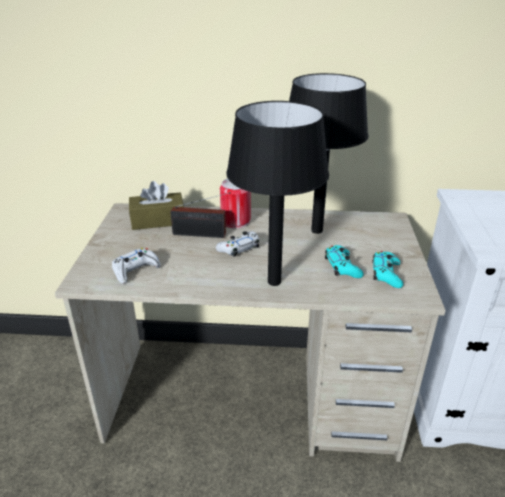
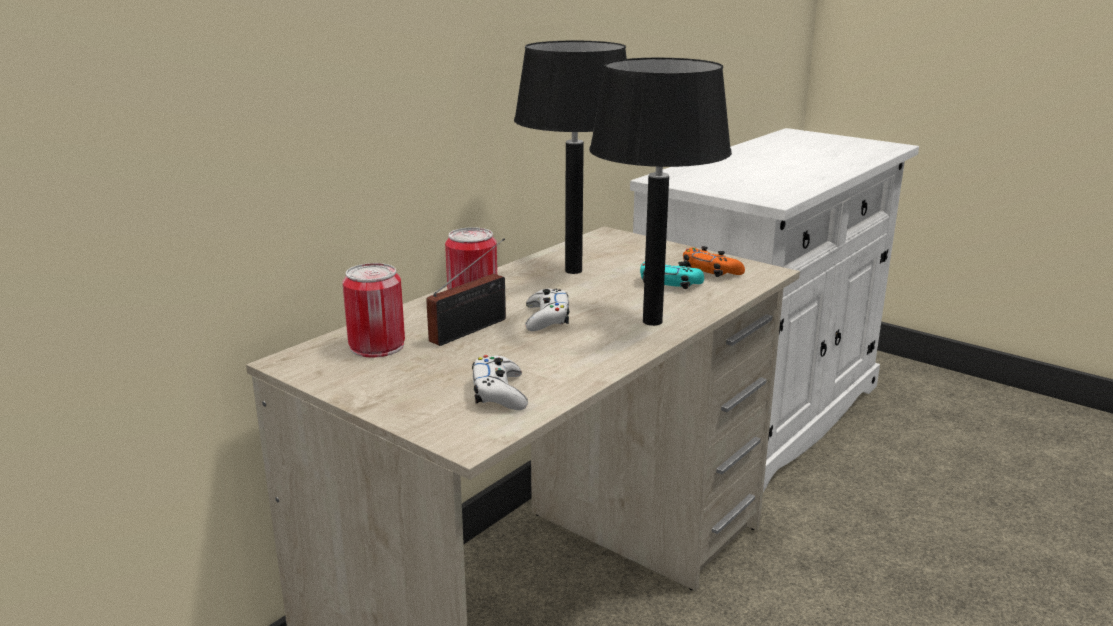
camera: 55 degrees left, 10 degrees down
brown tissue box [129,181,184,230] -> can [342,263,405,357]
turquoise game controller [372,251,404,288] -> orange game controller [683,246,745,277]

